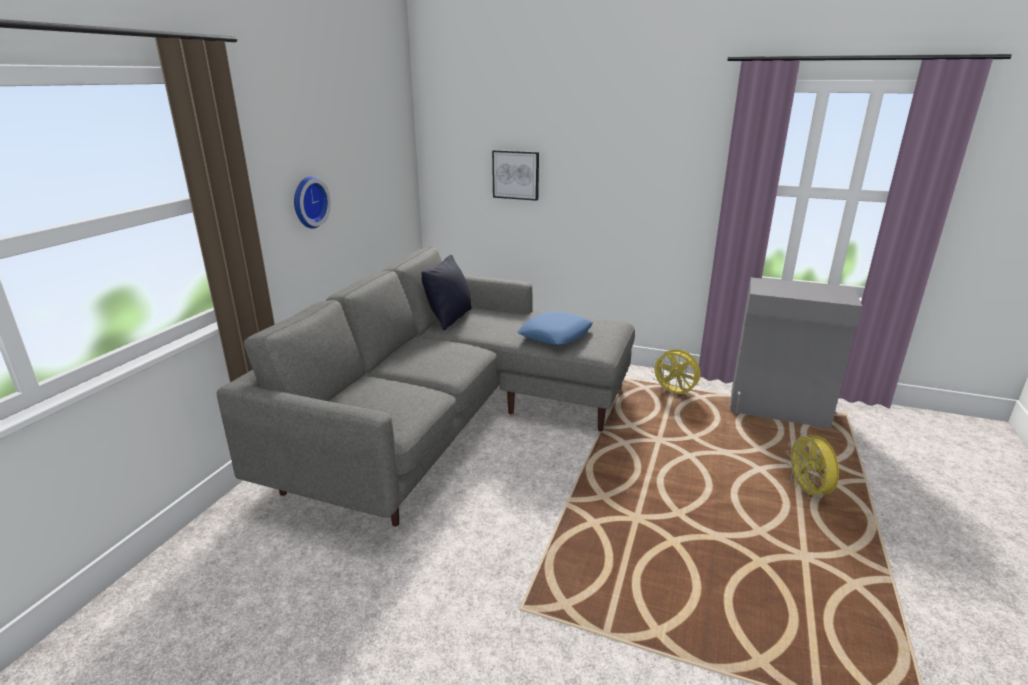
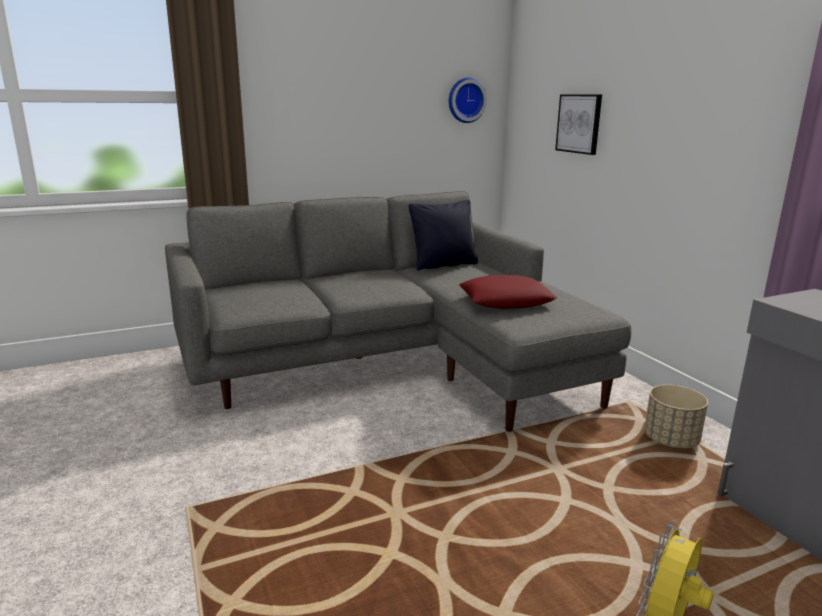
camera: 45 degrees right, 5 degrees down
wall clock [294,176,331,229] -> wall clock moved to [449,77,487,123]
blue pillow [517,311,593,345] -> red pillow [459,275,557,309]
yellow fan [651,349,701,397] -> beige planter [644,385,708,448]

